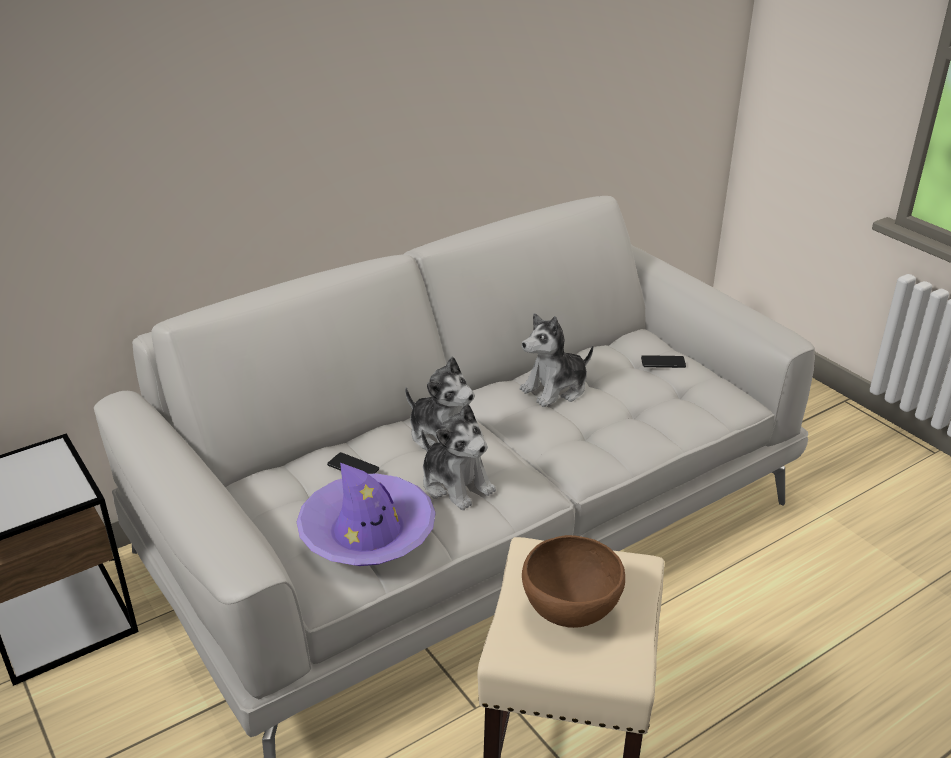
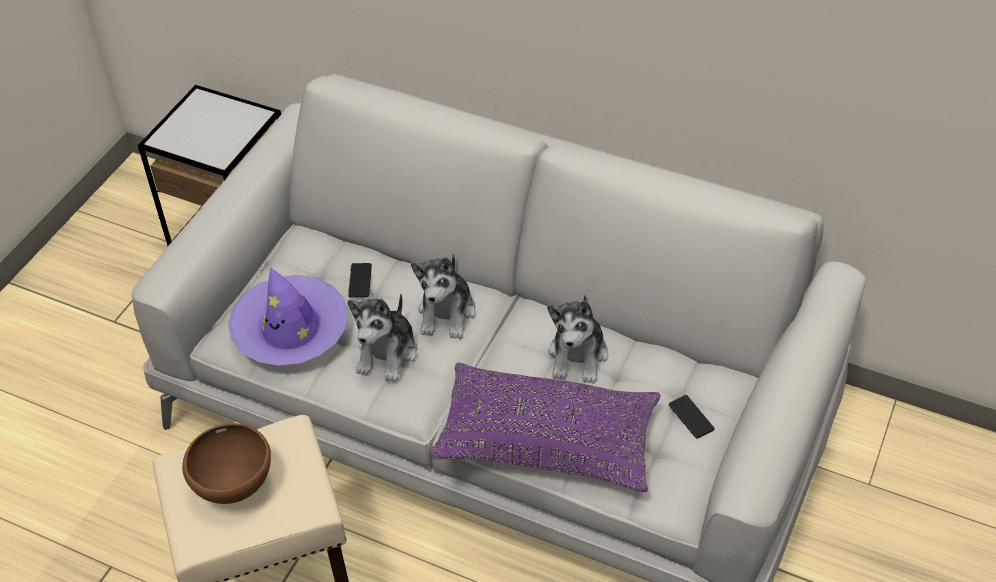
camera: 60 degrees right, 15 degrees up
plush toy [520,313,593,407] -> plush toy turned 105 degrees counterclockwise [547,295,608,384]
none -> purple pillow [429,363,660,492]

